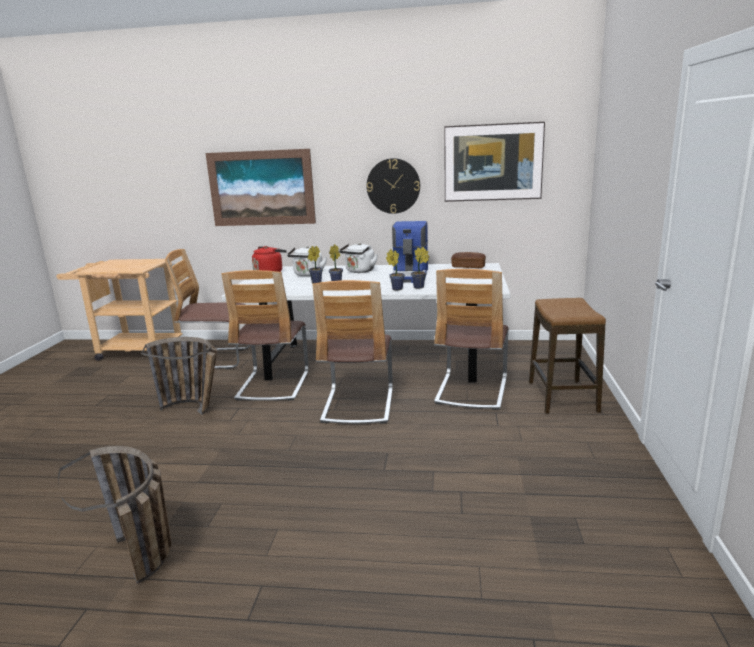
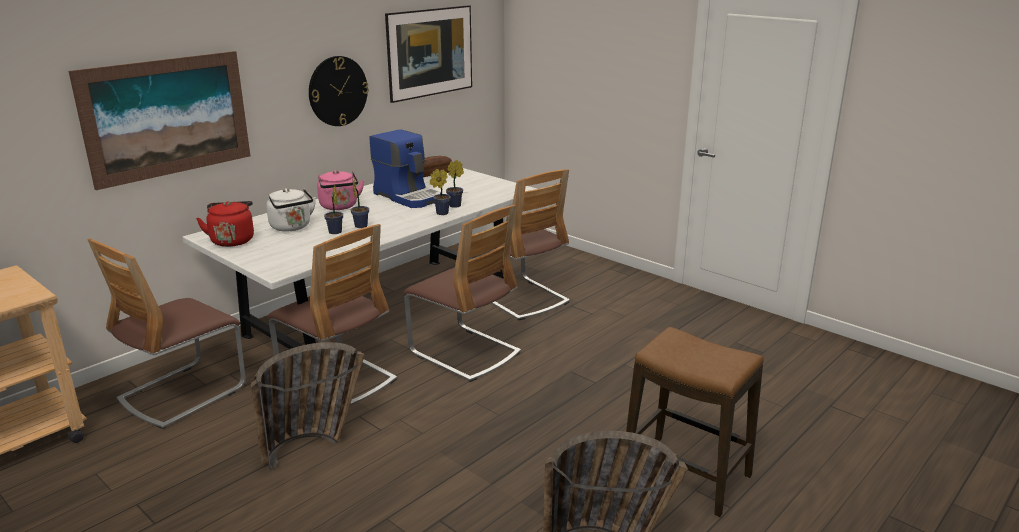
camera: 55 degrees left, 5 degrees up
white kettle [339,243,378,273] -> pink kettle [317,170,364,210]
stool [529,298,606,414] -> stool moved to [626,327,764,517]

